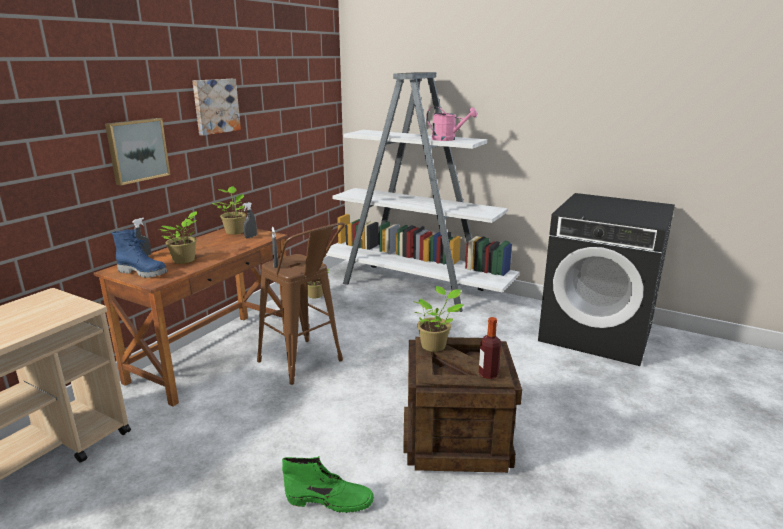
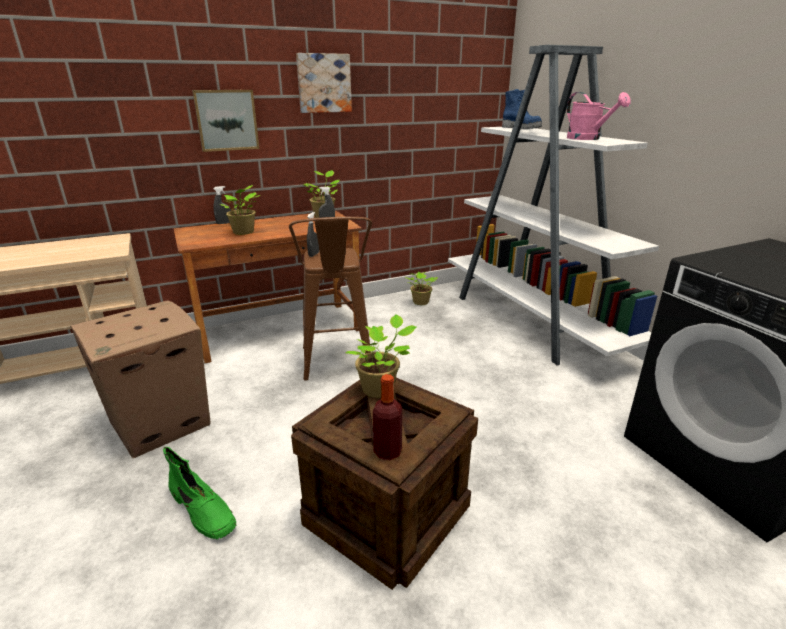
camera: 35 degrees right, 5 degrees up
blue boot [112,229,168,278] -> blue boot moved to [502,89,542,129]
none -> cardboard box [70,300,211,458]

